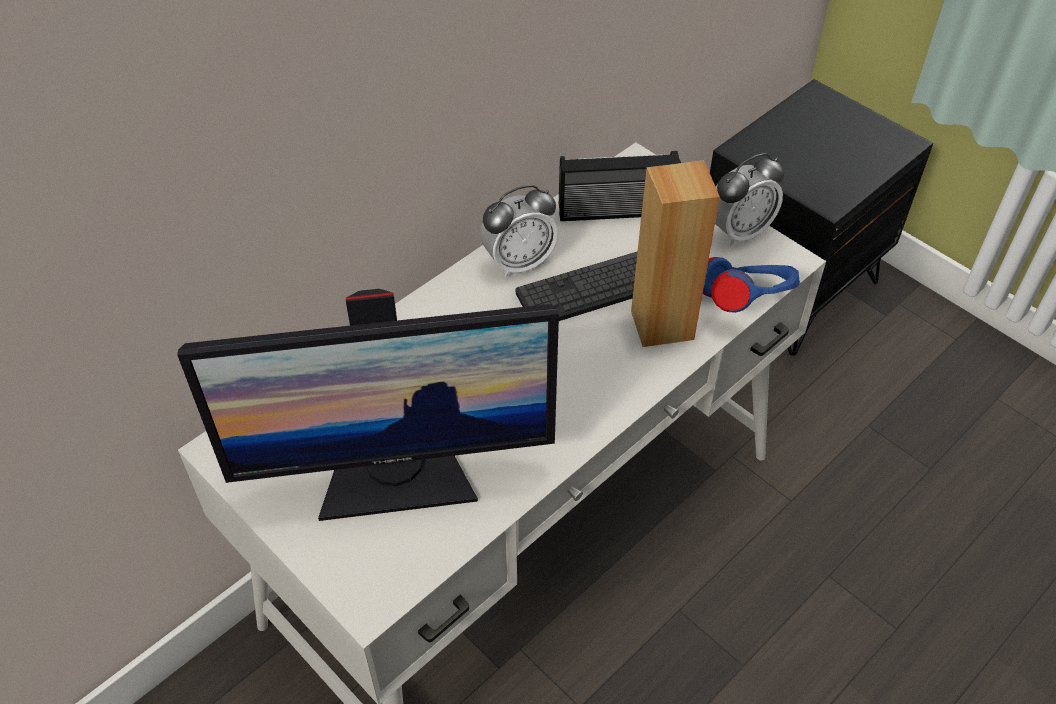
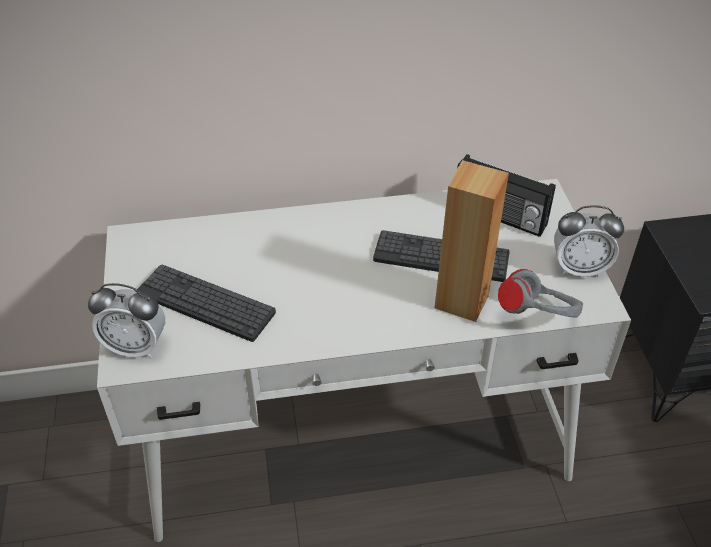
camera: 35 degrees right, 5 degrees down
monitor [177,289,559,521] -> keyboard [137,265,276,342]
alarm clock [480,185,558,277] -> alarm clock moved to [88,283,165,358]
blue headphones [703,257,800,313] -> grey headphones [498,269,583,318]

